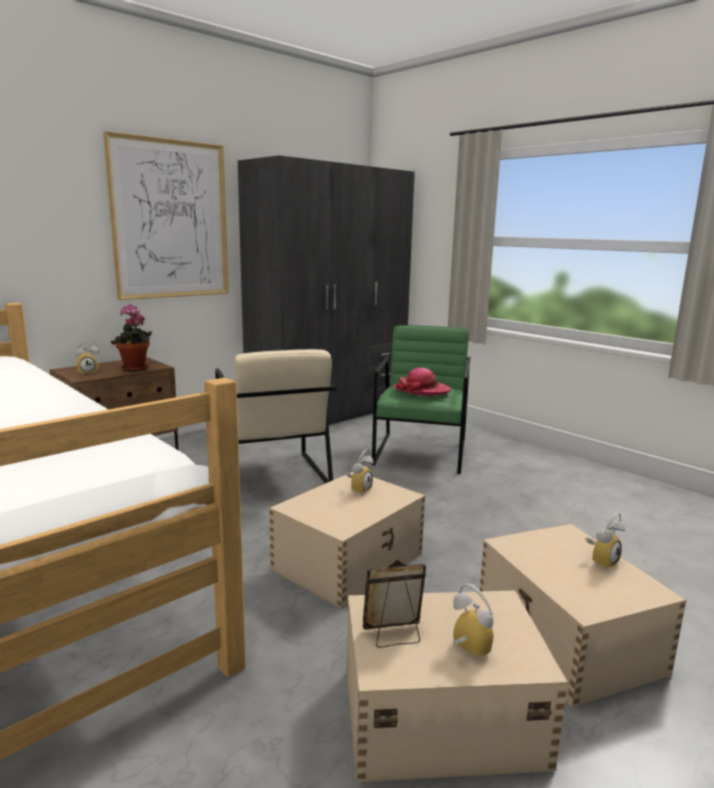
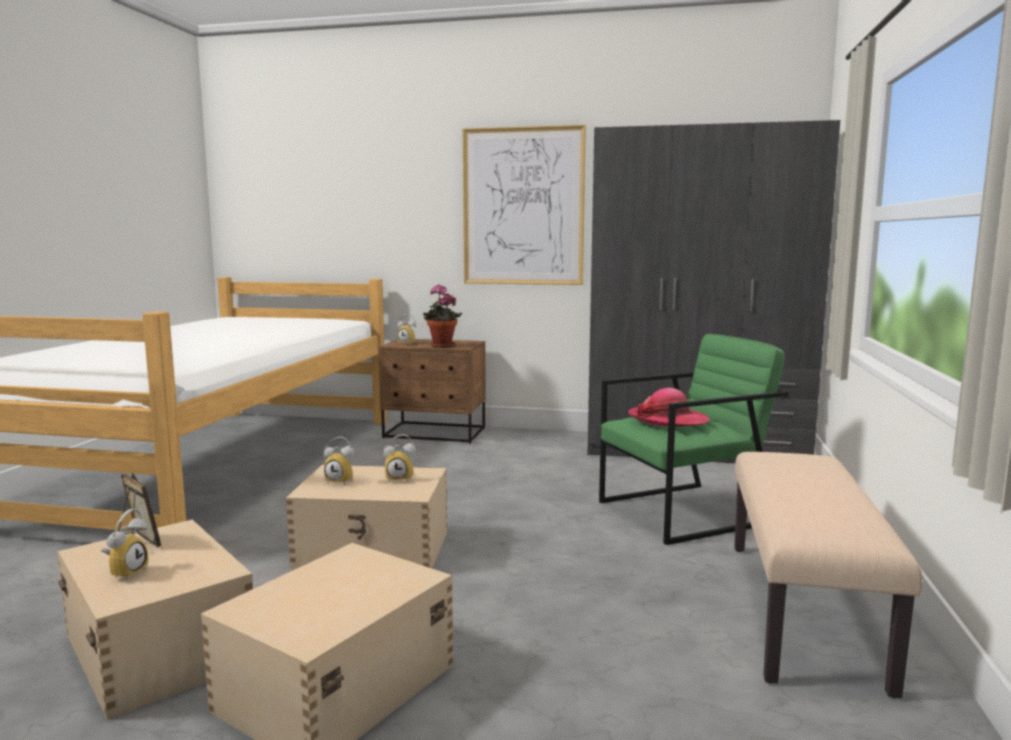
camera: 55 degrees right, 5 degrees down
beige armchair [215,349,336,483] -> none
alarm clock [585,513,625,570] -> alarm clock moved to [324,437,354,485]
none -> beige bench [734,452,922,698]

